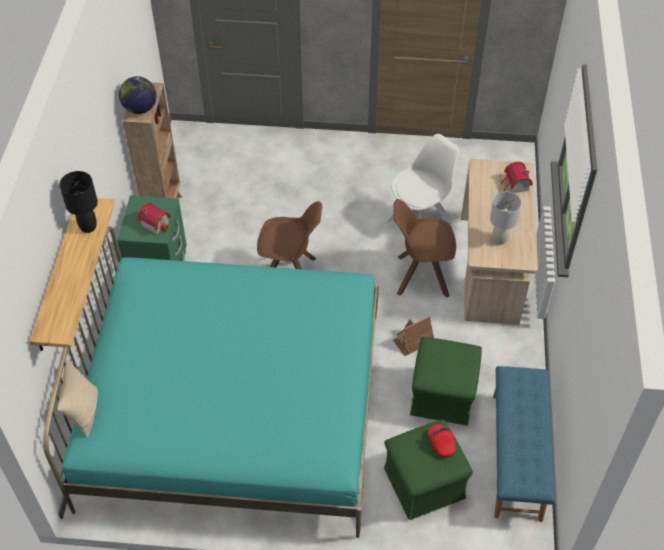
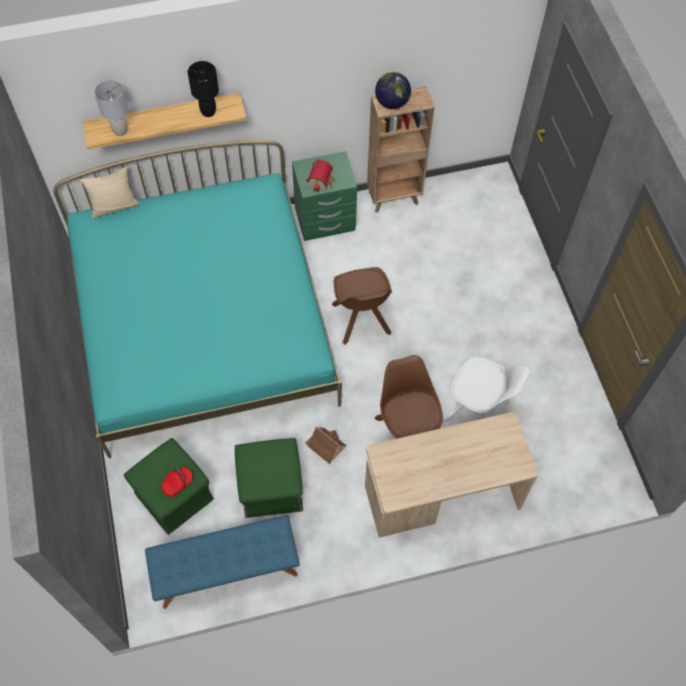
camera: 70 degrees right, 10 degrees up
grey table lamp [490,192,521,245] -> grey table lamp moved to [94,80,128,136]
toy house [501,161,533,193] -> none

